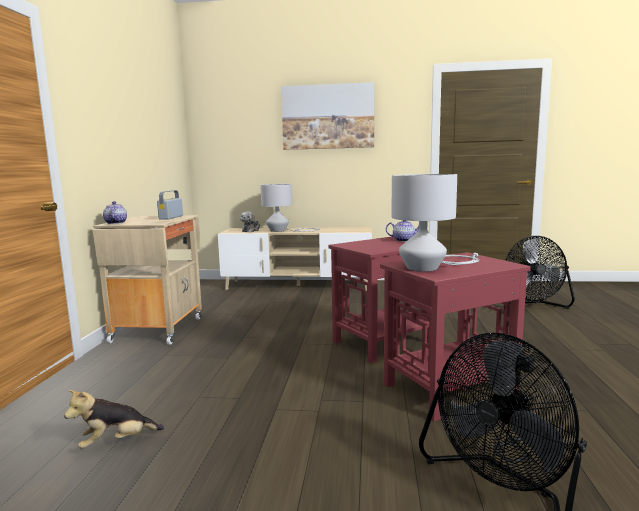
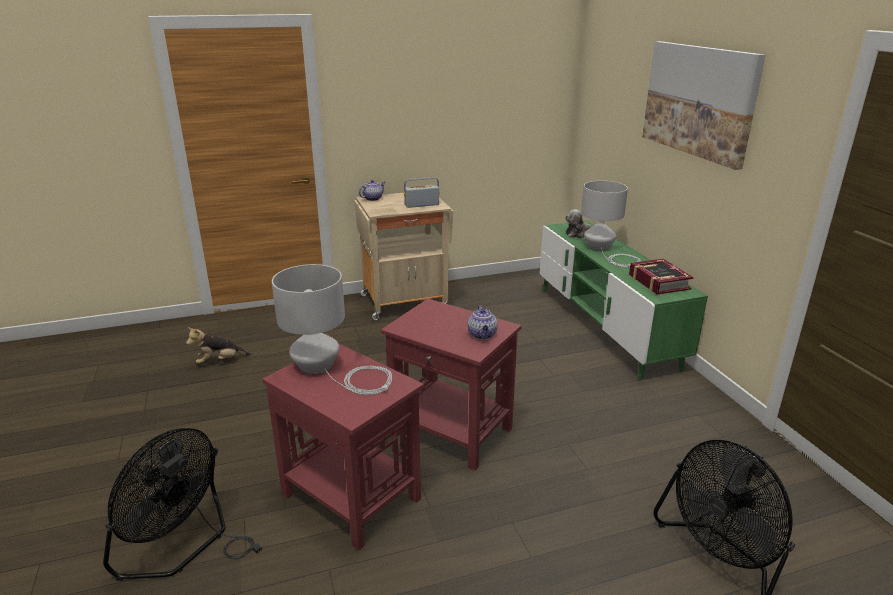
camera: 65 degrees right, 15 degrees up
plush toy [64,390,164,448] -> plush toy turned 60 degrees counterclockwise [186,327,251,364]
beige tv stand [218,227,372,291] -> green tv stand [540,220,708,381]
none -> book [629,259,693,294]

